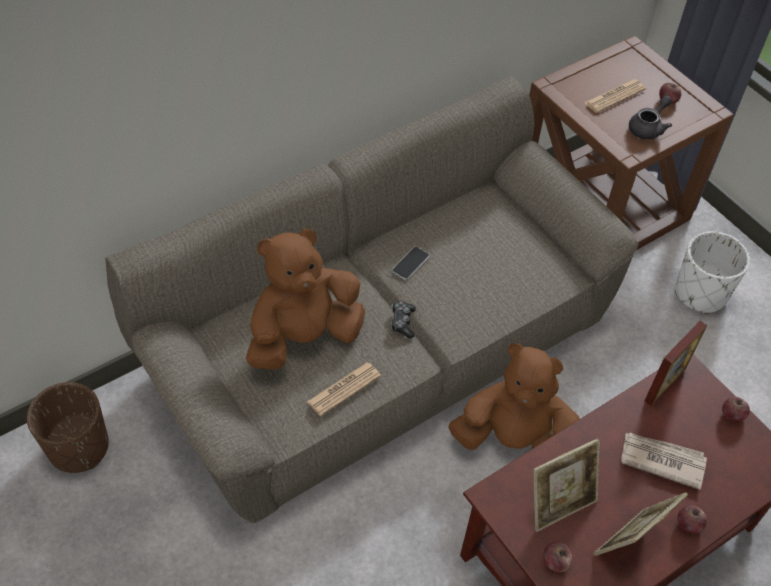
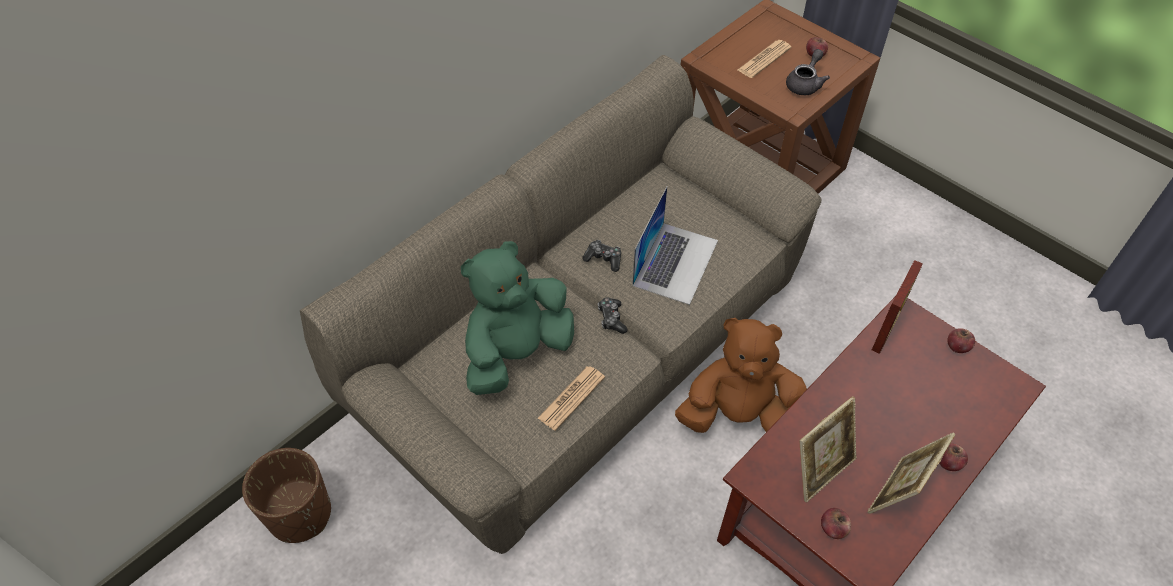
camera: 10 degrees left, 0 degrees up
brown plush toy [246,228,365,370] -> green plush toy [461,241,574,395]
phone [392,246,430,280] -> game controller [582,240,621,272]
newspaper [621,433,707,490] -> none
white planter [675,231,750,314] -> none
none -> laptop [632,186,718,305]

